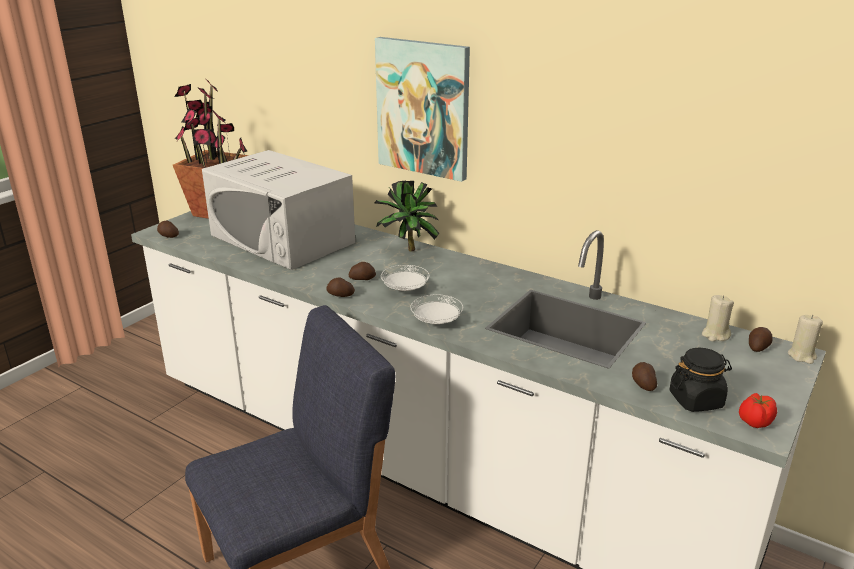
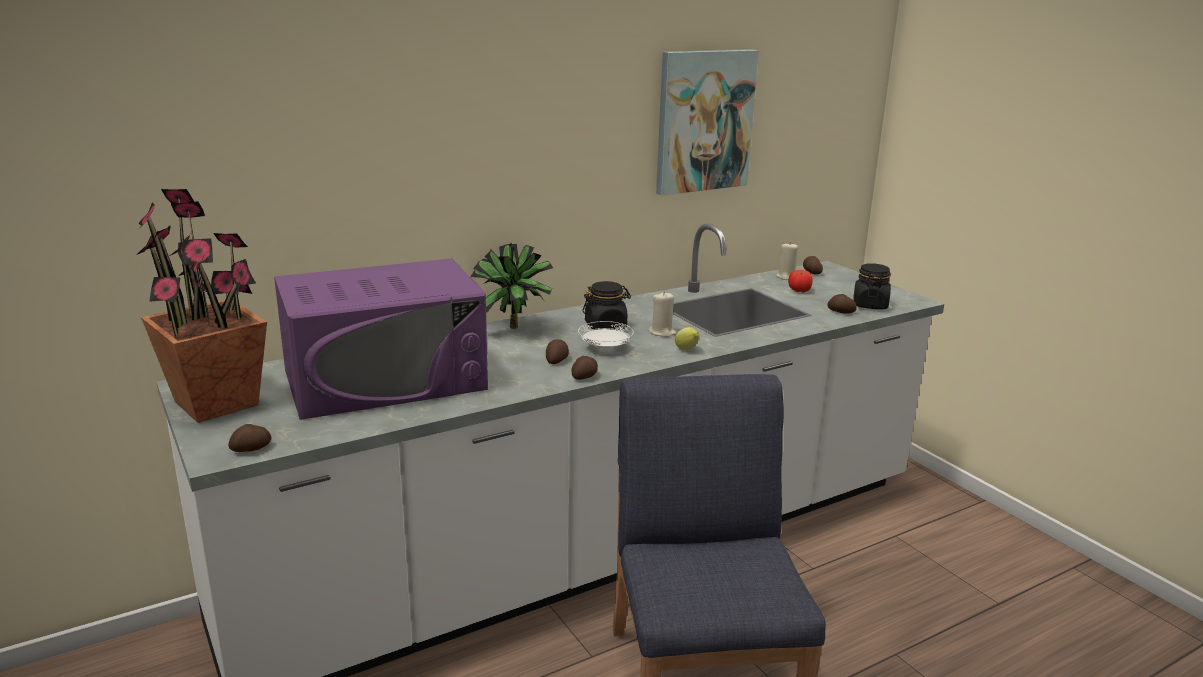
camera: 65 degrees left, 5 degrees down
white microwave [202,150,355,270] -> purple microwave [274,259,488,420]
picture [375,37,470,182] -> picture moved to [656,49,759,195]
white plate [410,295,463,324] -> lemon [675,327,699,350]
tomato [739,393,777,428] -> tomato moved to [788,269,813,292]
beige candle [788,315,823,364] -> beige candle moved to [649,291,676,337]
none -> black jar [582,281,631,330]

